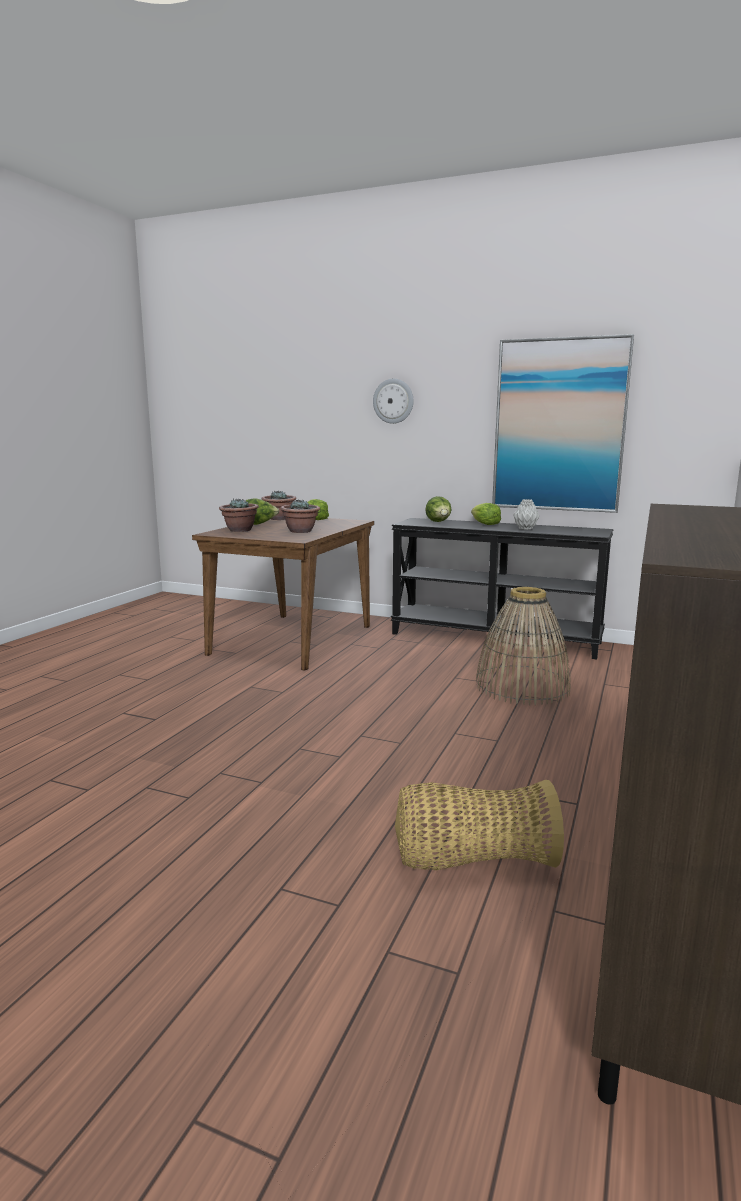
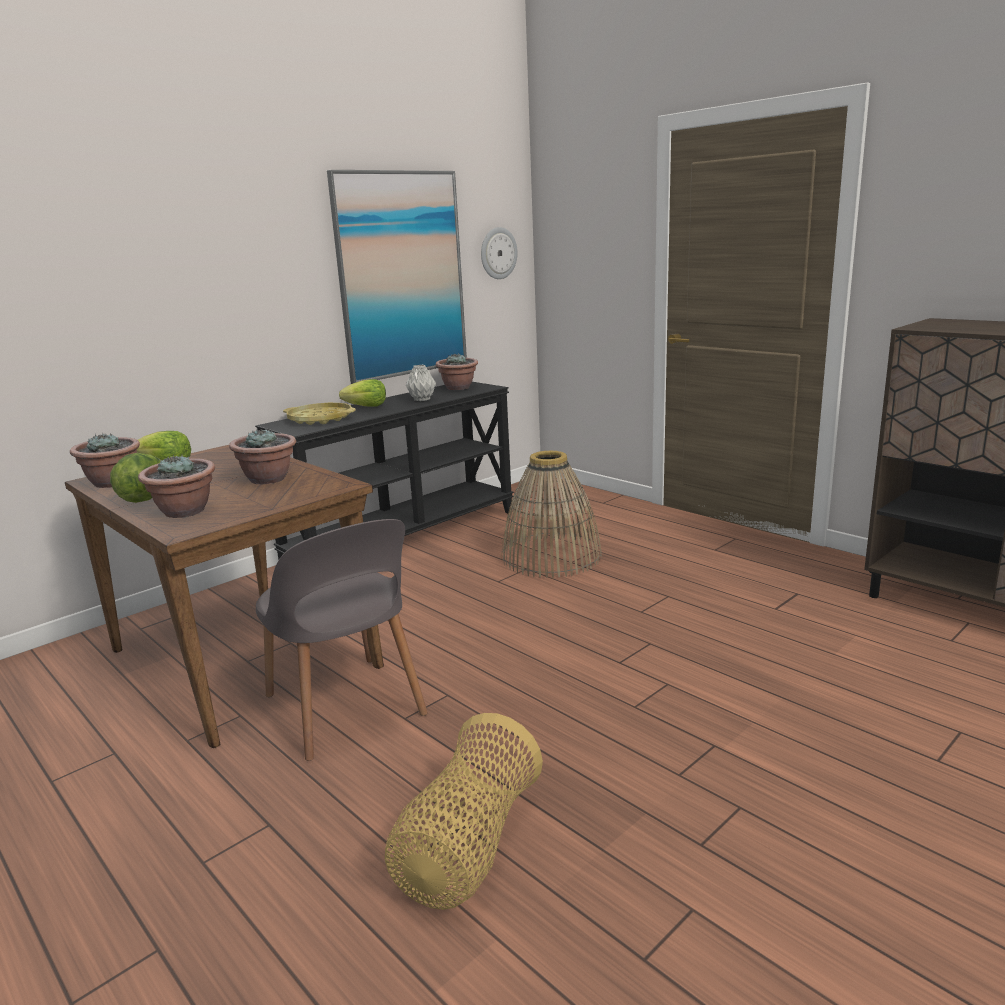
camera: 65 degrees left, 5 degrees up
wall clock [373,379,414,424] -> wall clock moved to [481,227,518,279]
basket [395,780,564,870] -> basket moved to [385,713,543,910]
lettuce [425,496,451,522] -> yellow tray [283,403,356,425]
none -> grey chair [256,519,428,761]
none -> potted plant [436,354,478,390]

